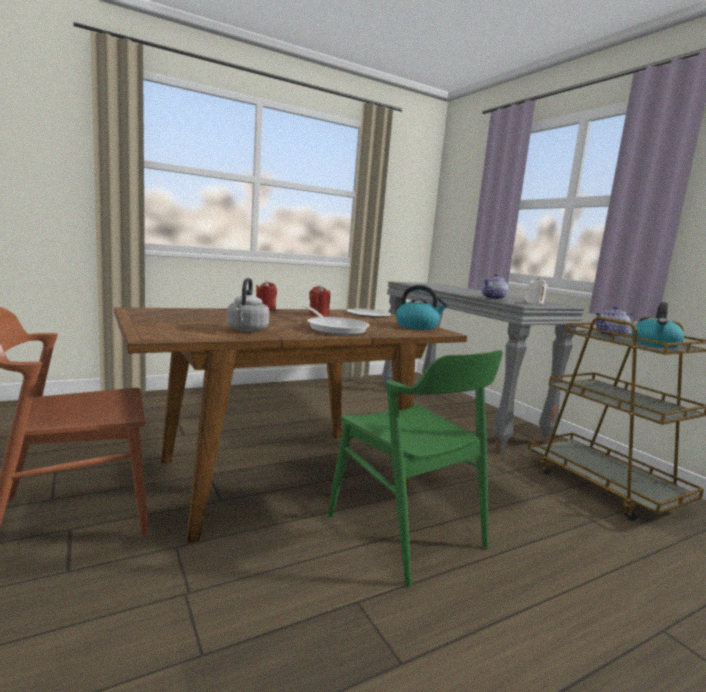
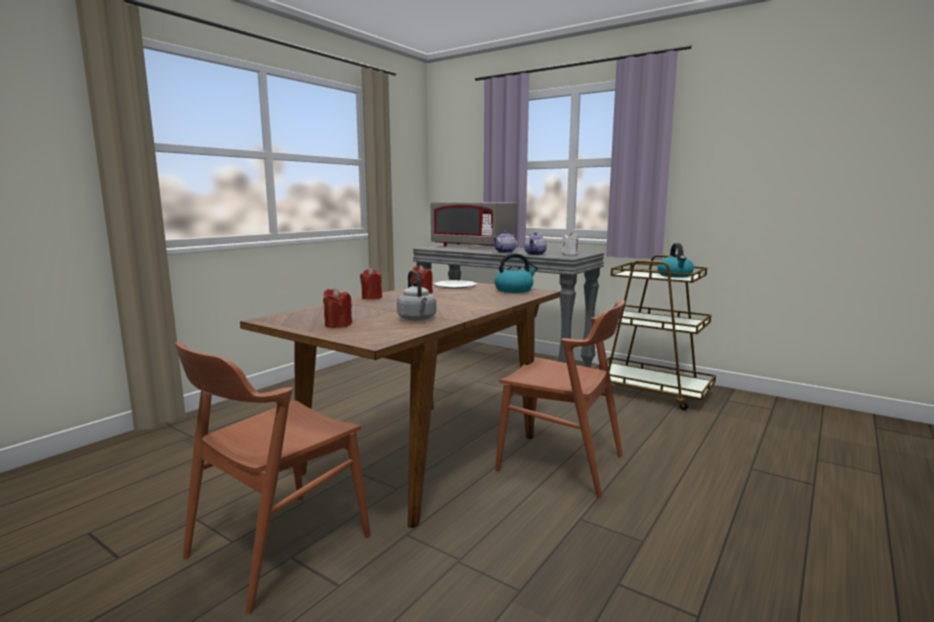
camera: 25 degrees left, 0 degrees up
frying pan [302,305,370,335] -> none
green chair [328,350,503,587] -> brown chair [495,300,625,498]
teapot [595,306,634,337] -> teapot moved to [492,231,518,253]
none -> red candle [323,288,352,328]
none -> grey microwave [430,202,518,246]

